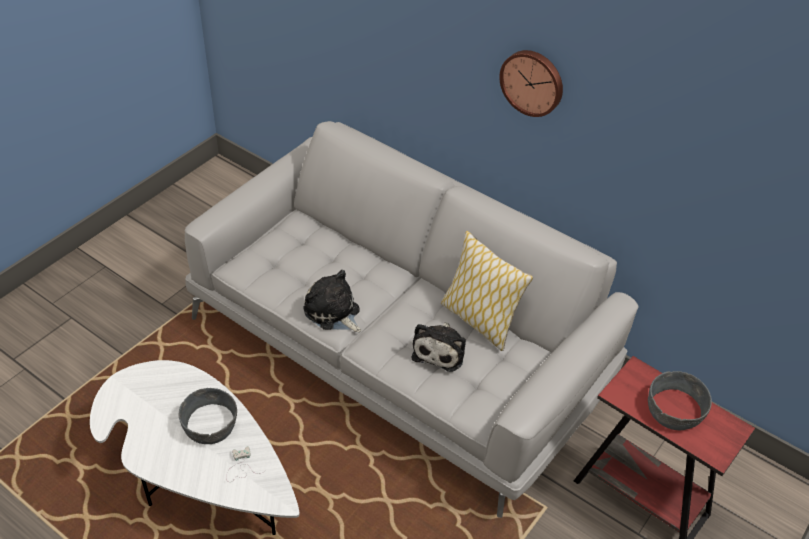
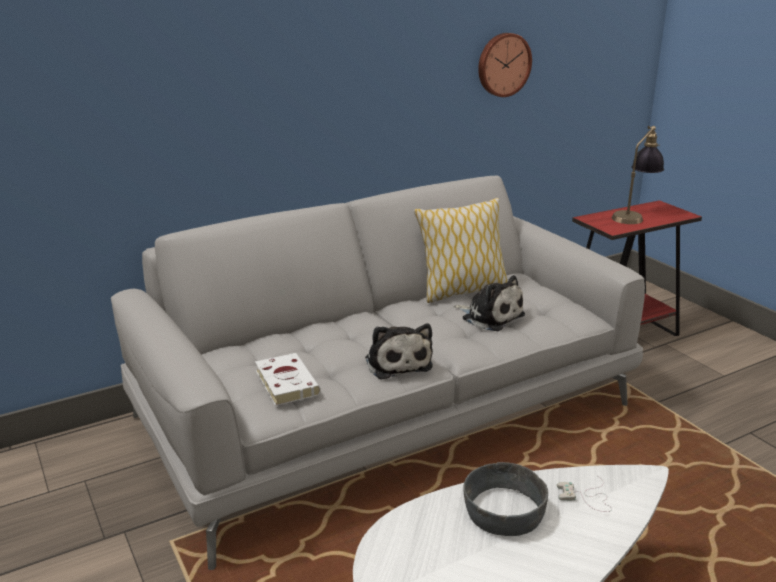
camera: 65 degrees left, 20 degrees down
plush toy [303,270,361,332] -> plush toy turned 90 degrees counterclockwise [365,323,433,380]
wall clock [499,50,563,117] -> wall clock moved to [478,33,532,97]
grey bowl [648,371,712,430] -> table lamp [612,126,664,224]
none -> white book [255,353,321,406]

